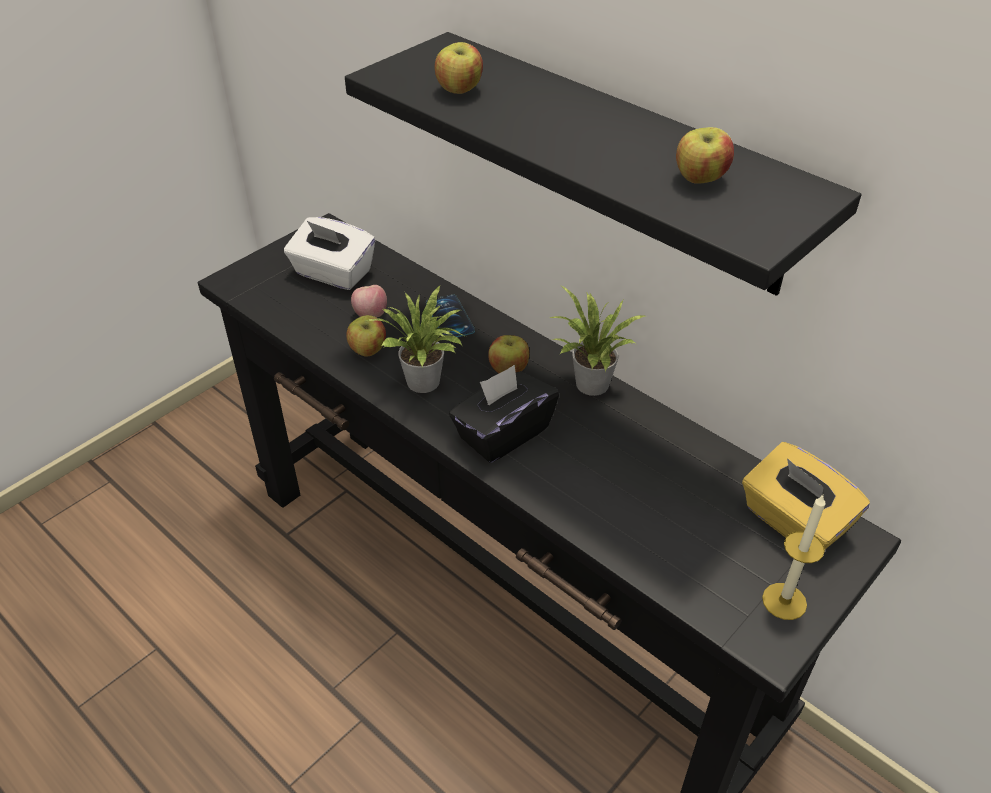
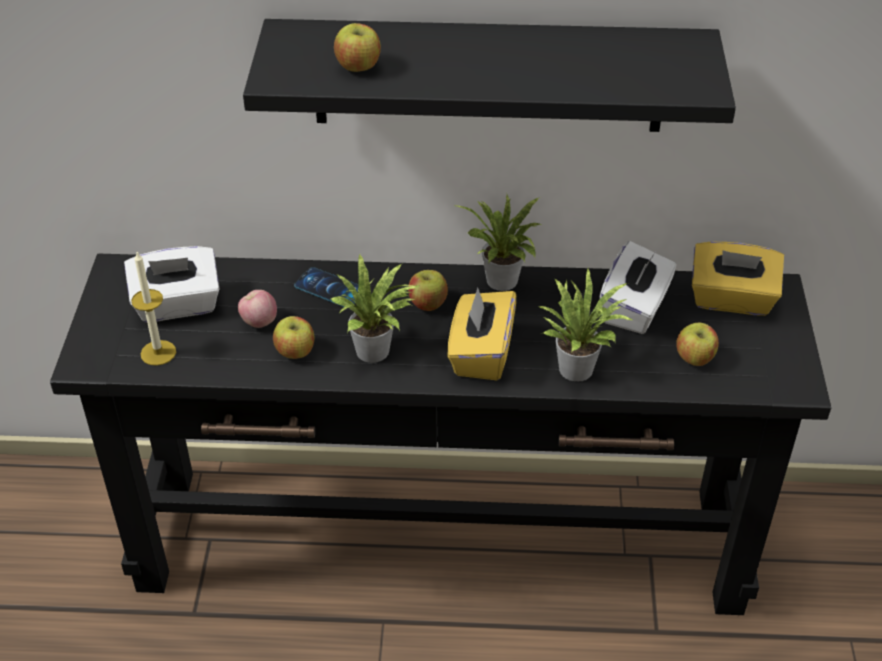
camera: 40 degrees left, 0 degrees up
black tissue box [449,365,559,463] -> yellow tissue box [447,287,516,380]
apple [676,127,734,184] -> apple moved to [676,323,719,366]
candle [762,495,826,620] -> candle moved to [131,252,176,366]
none -> potted plant [537,269,634,381]
none -> white tissue box [599,241,676,334]

